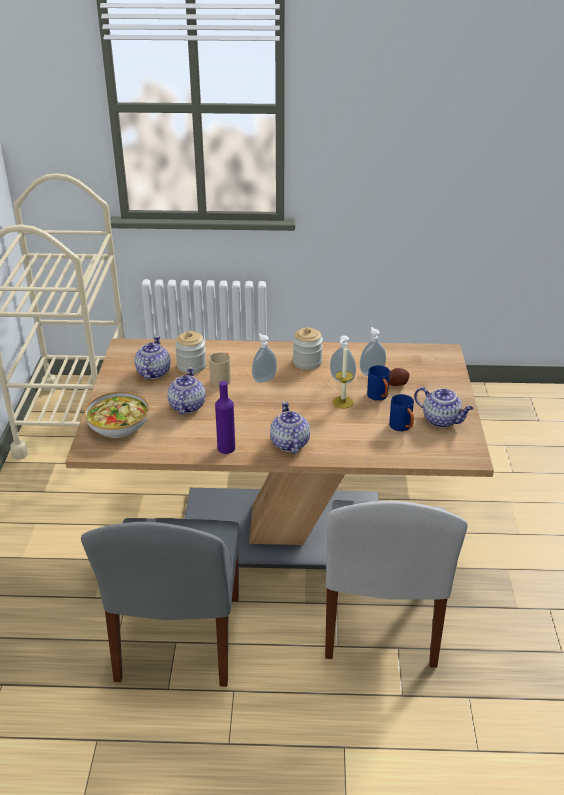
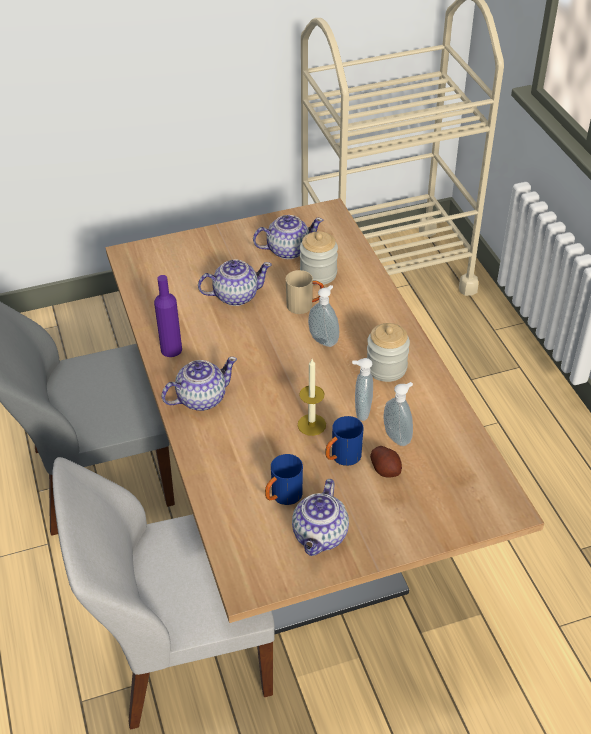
camera: 70 degrees right, 10 degrees up
bowl [85,391,149,438] -> none

